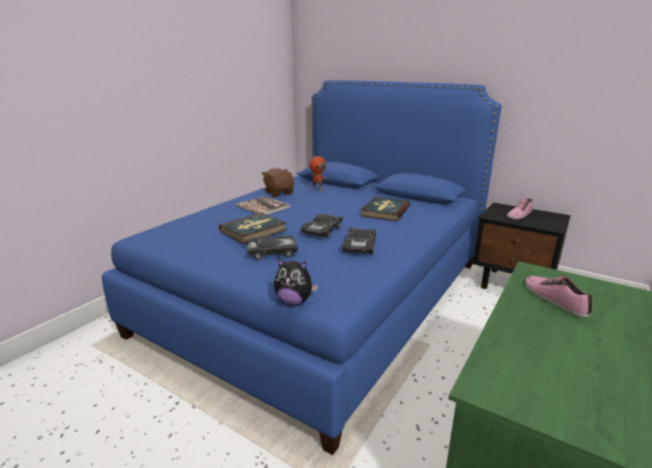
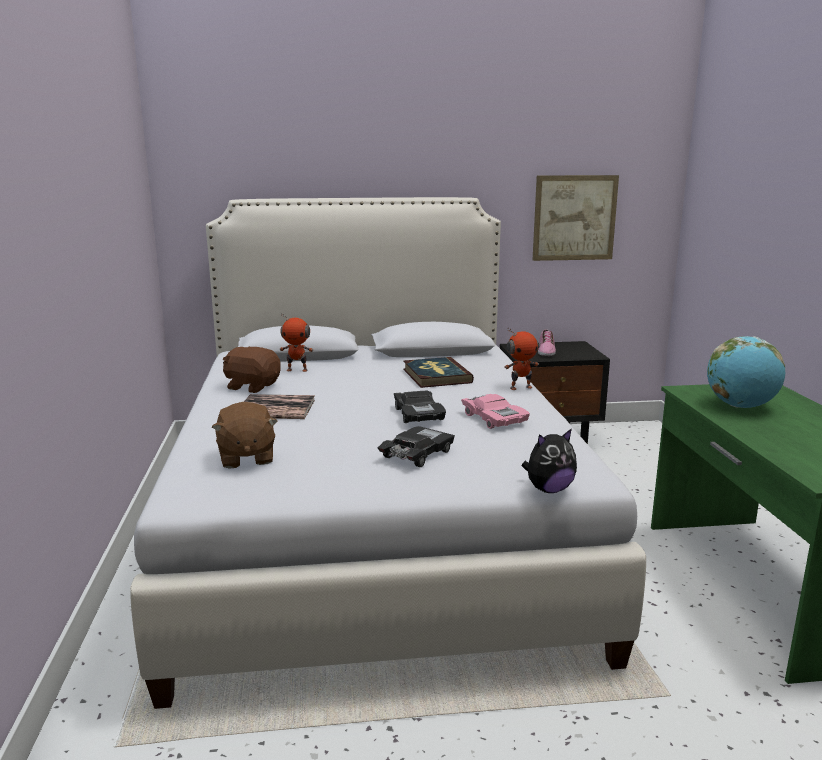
camera: 40 degrees left, 5 degrees down
blue bed [102,80,502,455] -> white bed [130,197,646,709]
book [219,213,287,244] -> none
black toy car [342,228,376,254] -> pink toy car [461,394,530,429]
shoe [525,276,592,318] -> globe [707,336,785,408]
none -> brown plush toy [212,402,278,469]
none -> toy robot [504,327,539,390]
none -> picture [533,175,619,261]

